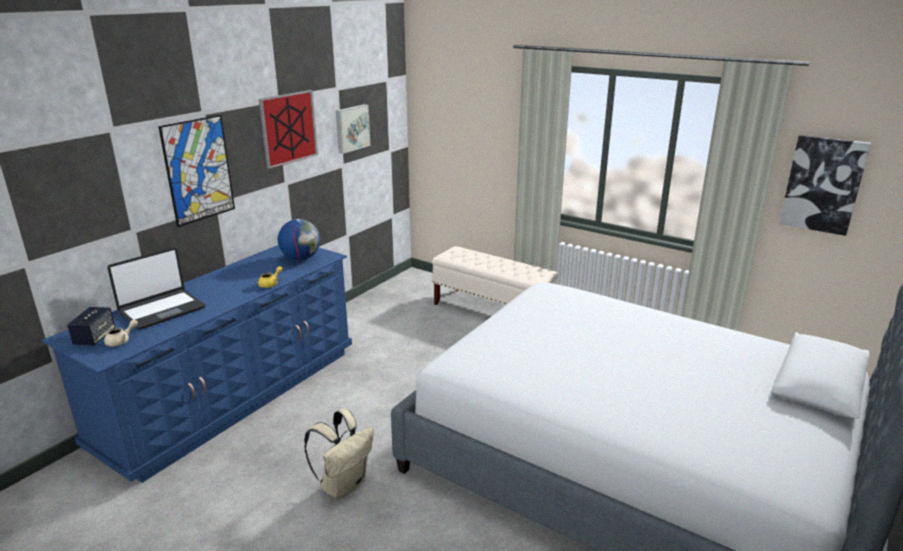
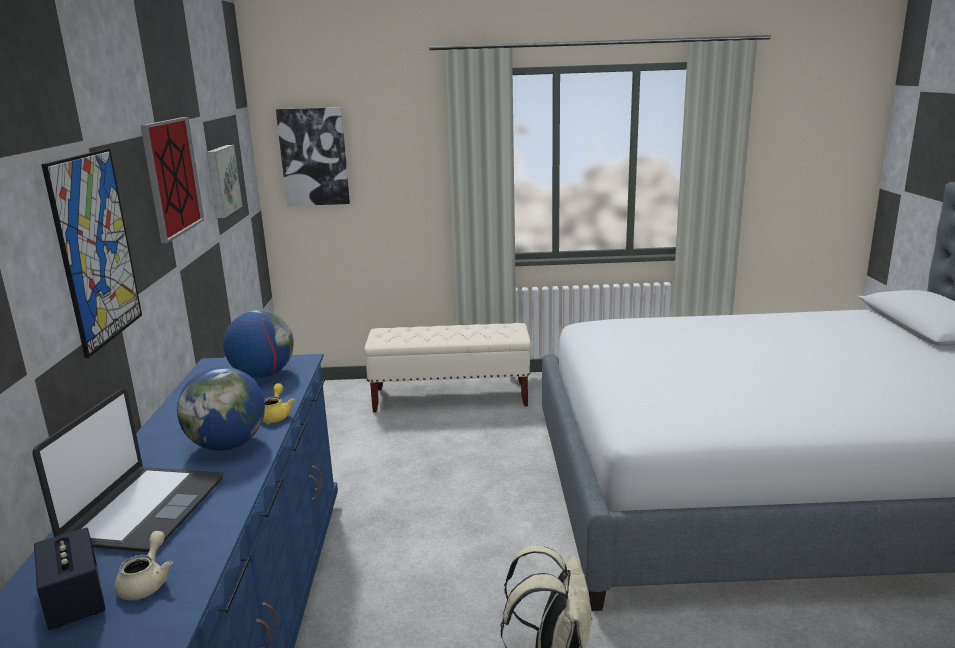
camera: 35 degrees left, 5 degrees down
picture [779,135,871,236] -> picture moved to [276,107,350,206]
none -> globe [177,367,265,451]

